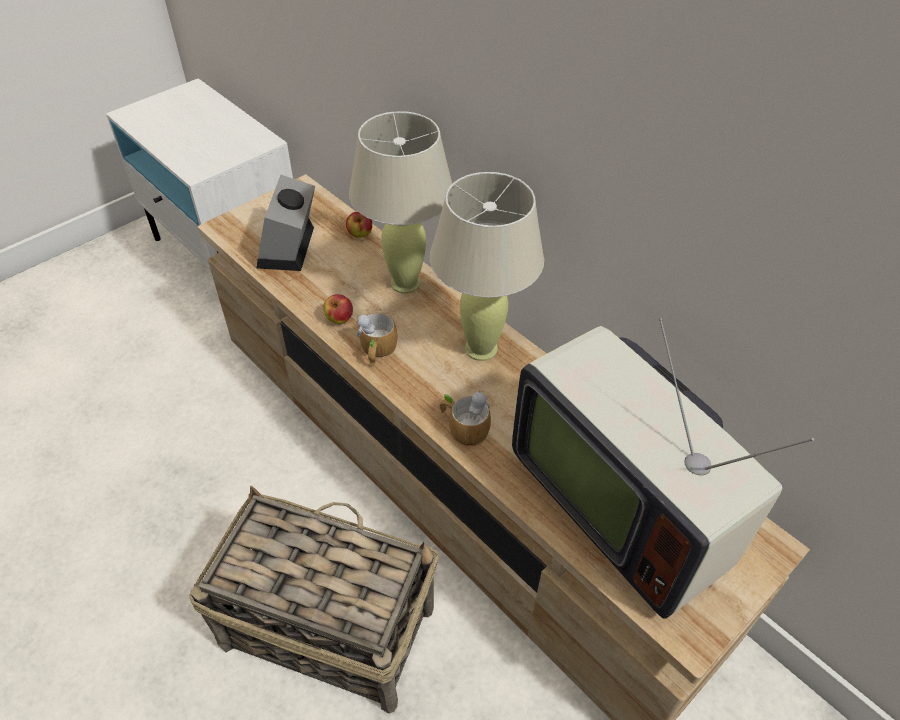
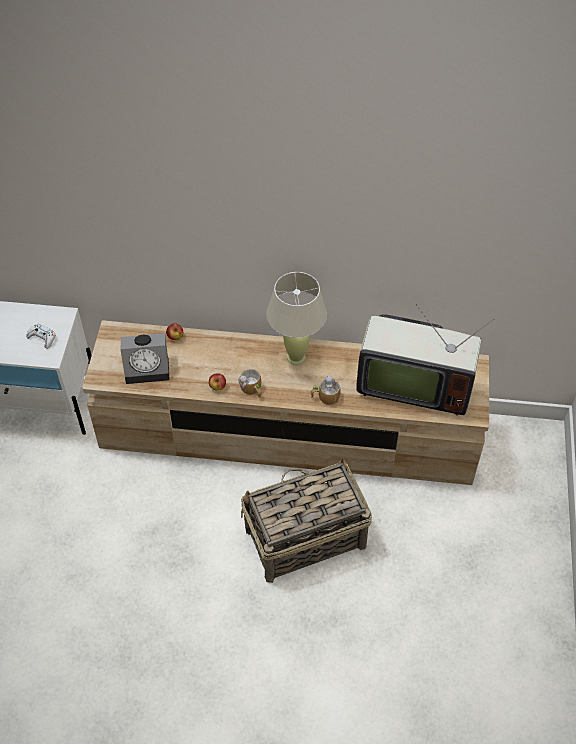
camera: 40 degrees left, 5 degrees up
alarm clock [256,175,315,271] -> alarm clock turned 60 degrees counterclockwise [120,333,170,384]
beige table lamp [349,111,452,294] -> none
none -> white game controller [26,324,56,349]

